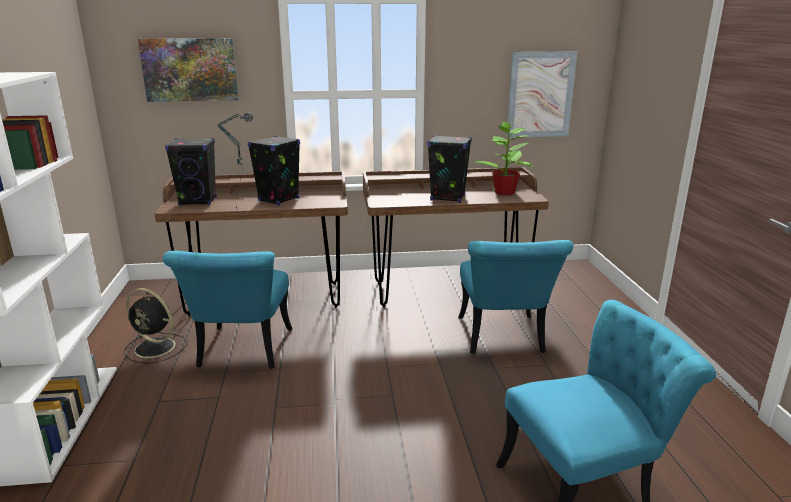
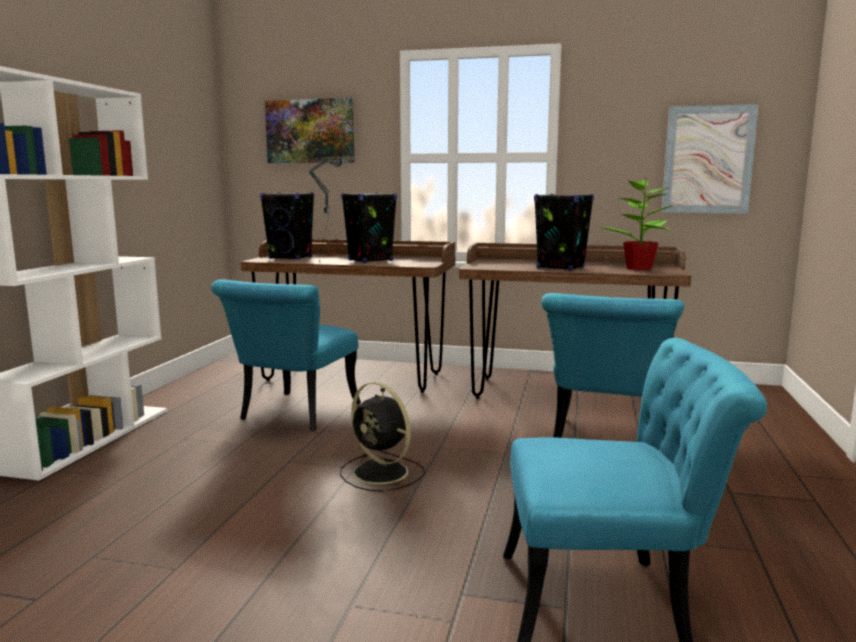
camera: 20 degrees right, 10 degrees down
black fan [124,288,187,364] -> black fan moved to [340,382,425,492]

